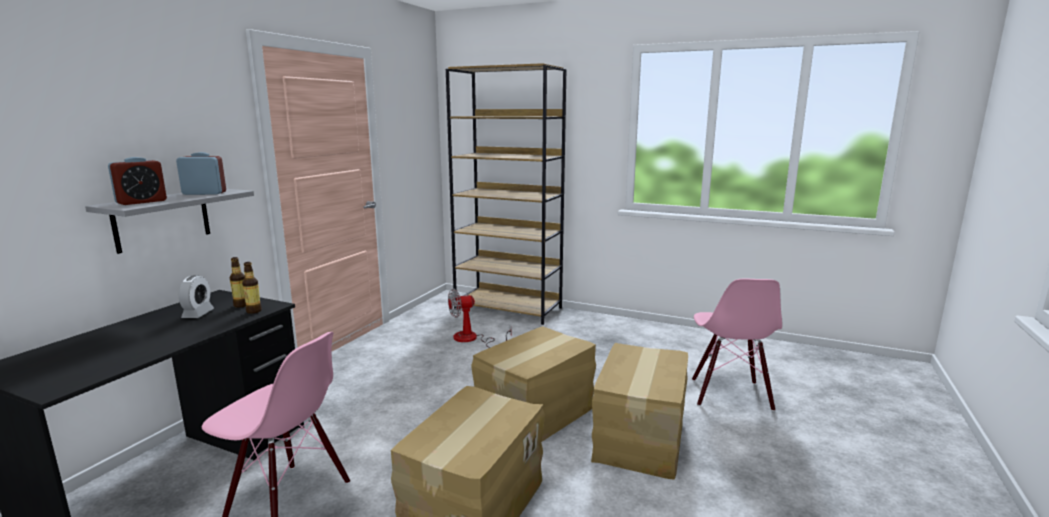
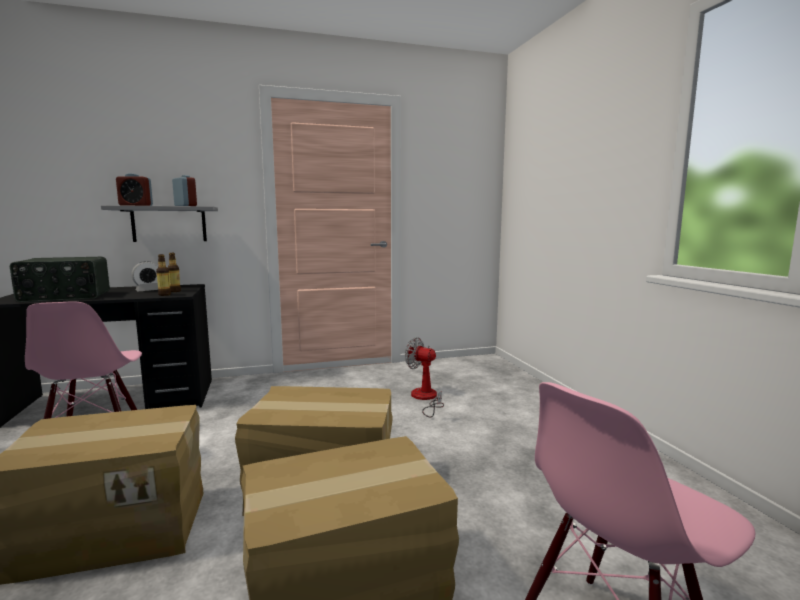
camera: 50 degrees right, 5 degrees down
brown bookcase [446,63,566,325] -> none
none -> radio [10,257,110,302]

